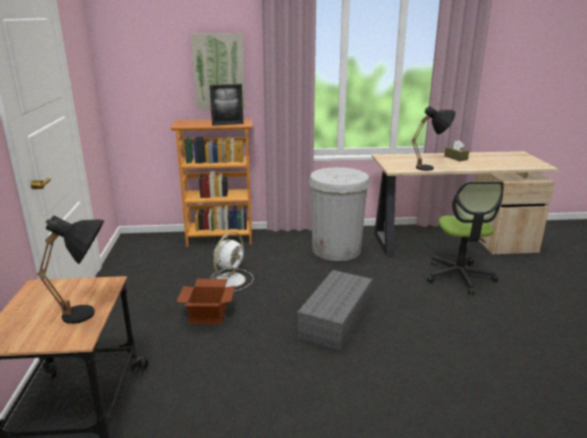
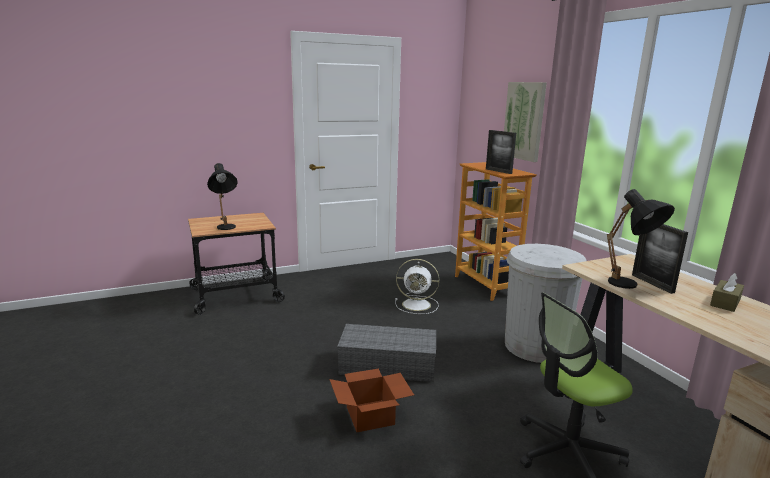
camera: 70 degrees right, 5 degrees down
cardboard box [176,279,235,324] -> cardboard box moved to [329,368,414,432]
none -> picture frame [632,224,688,294]

